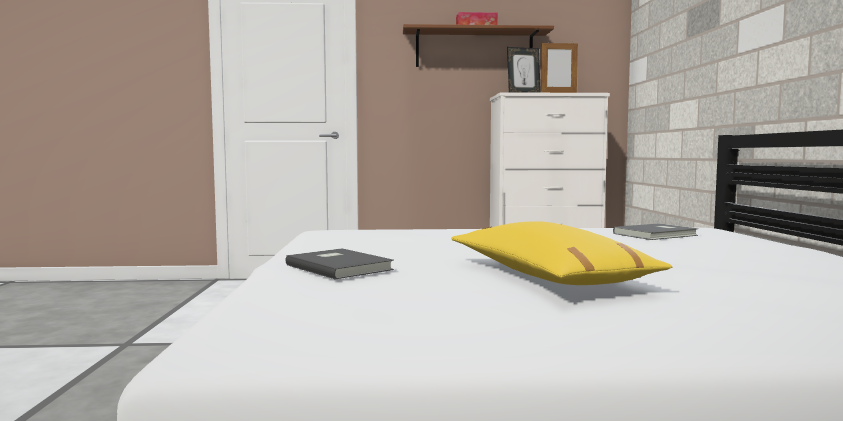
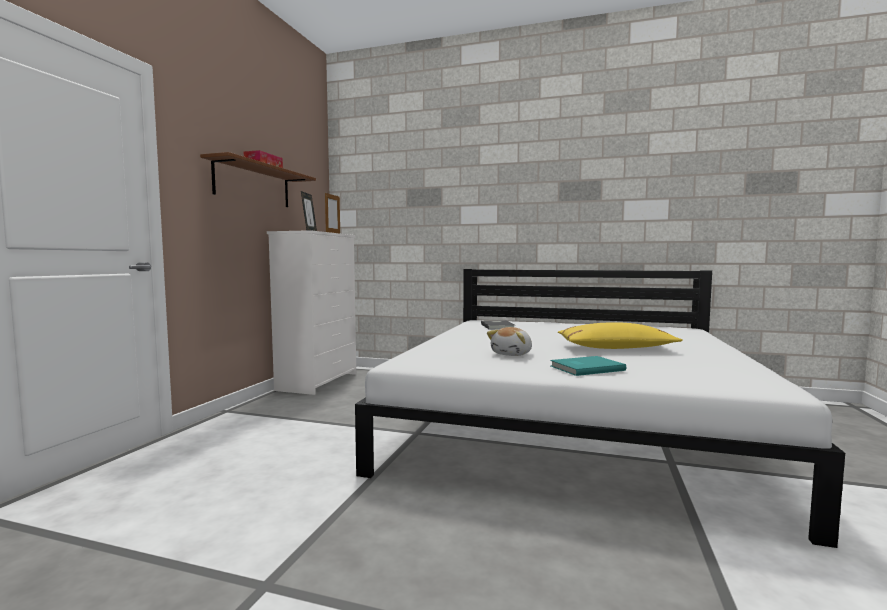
camera: 70 degrees left, 0 degrees up
grey book [285,248,394,280] -> turquoise book [550,356,626,376]
none -> plush toy [487,327,532,356]

